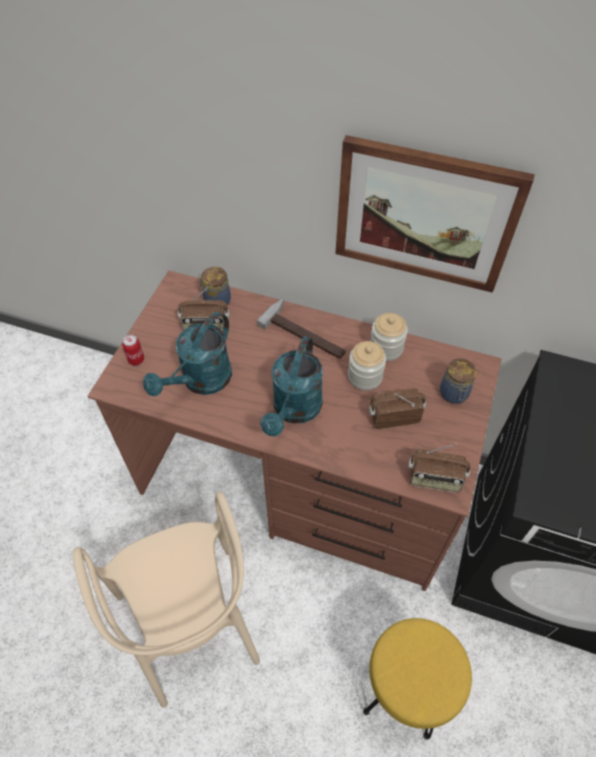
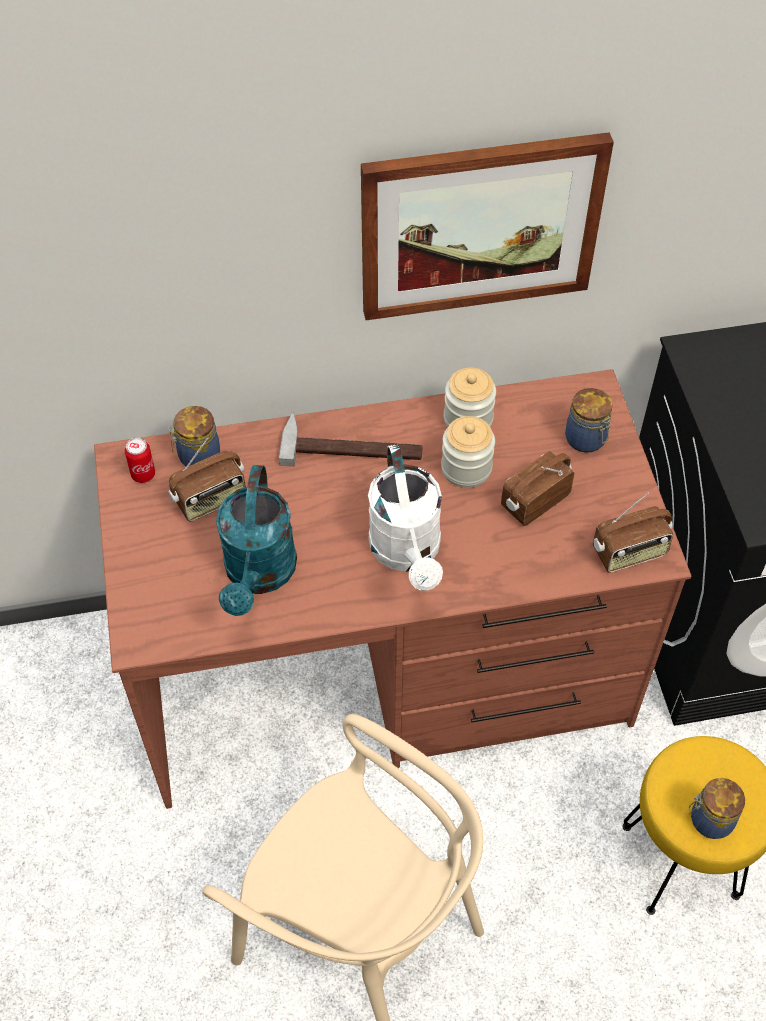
camera: 30 degrees left, 0 degrees up
can [122,334,144,365] -> can moved to [125,437,155,483]
turquoise watering can [260,336,323,436] -> white watering can [368,444,443,591]
none -> jar [689,778,745,839]

